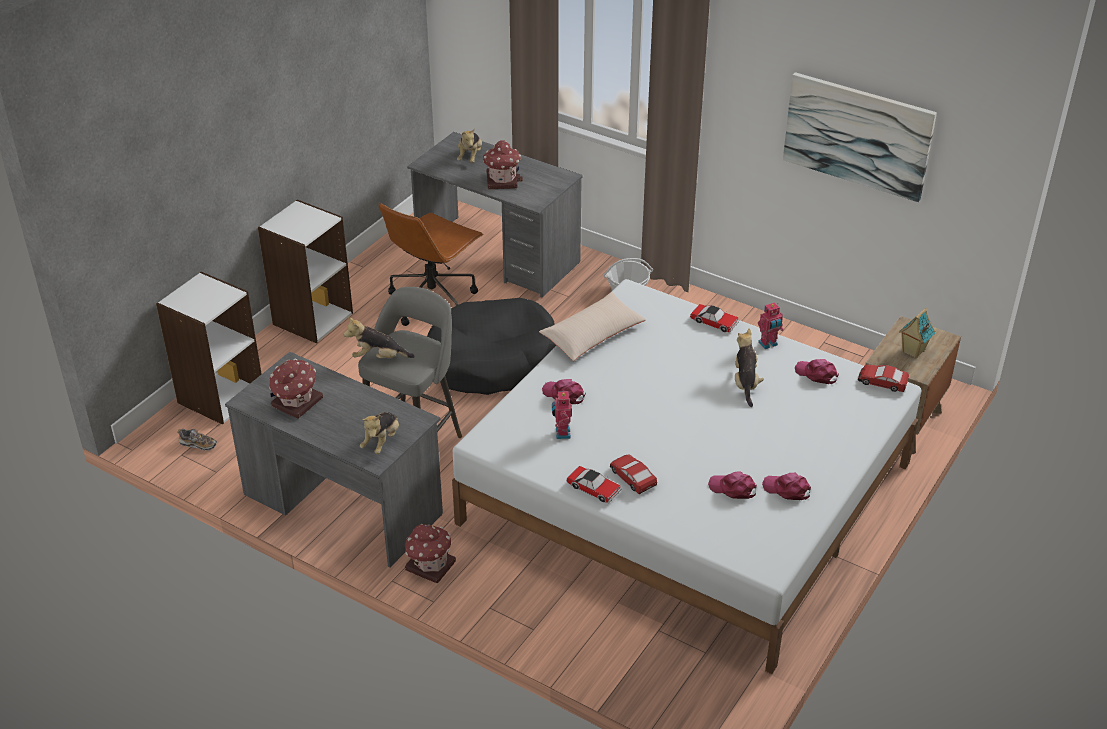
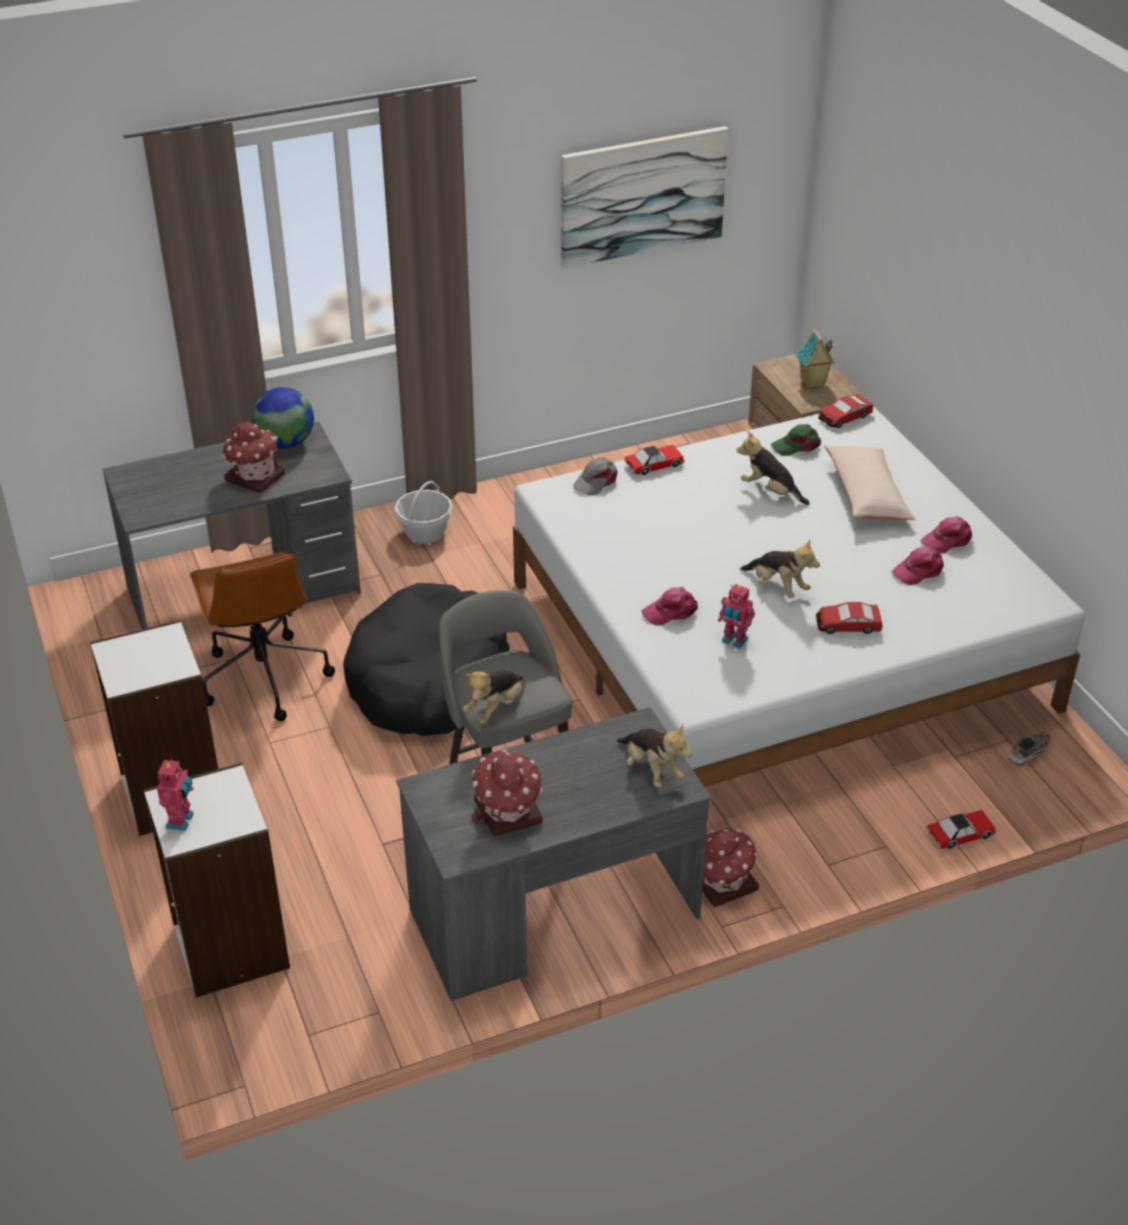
camera: 55 degrees left, 0 degrees up
shoe [177,428,217,451] -> shoe moved to [1008,732,1051,766]
plush toy [457,128,482,163] -> plush toy moved to [740,540,820,598]
beige pillow [539,292,646,361] -> beige pillow moved to [824,445,915,520]
toy car [566,466,622,503] -> toy car moved to [926,810,997,849]
toy robot [758,302,784,349] -> toy robot moved to [157,758,194,831]
pink cap [795,359,839,384] -> green cap [771,424,821,456]
none -> globe [252,387,314,448]
none -> grey cap [573,457,618,496]

